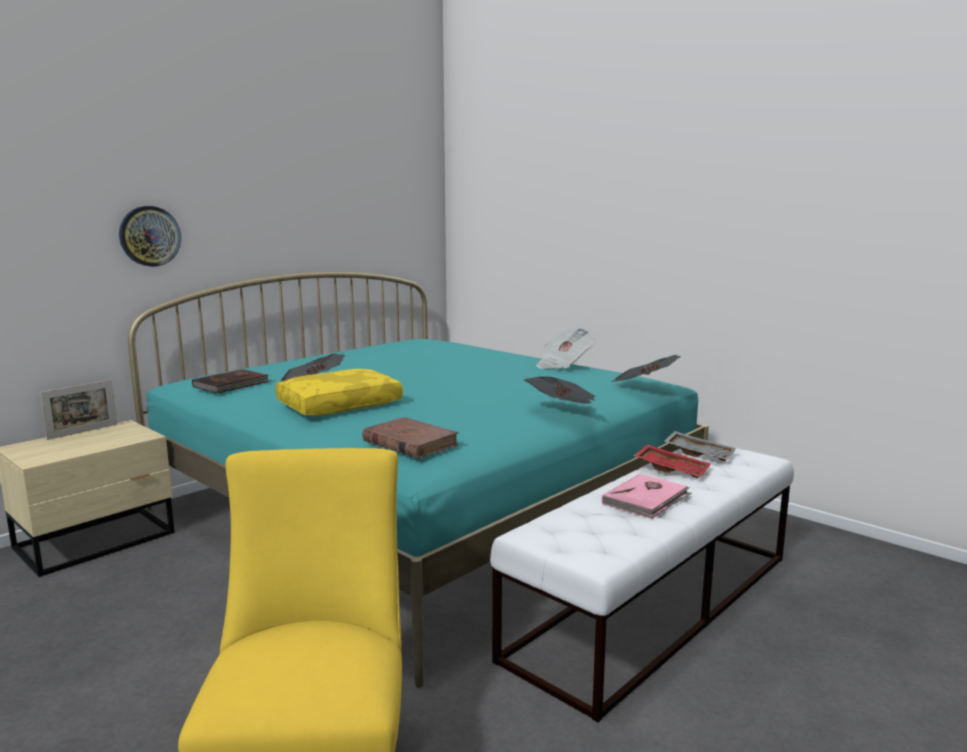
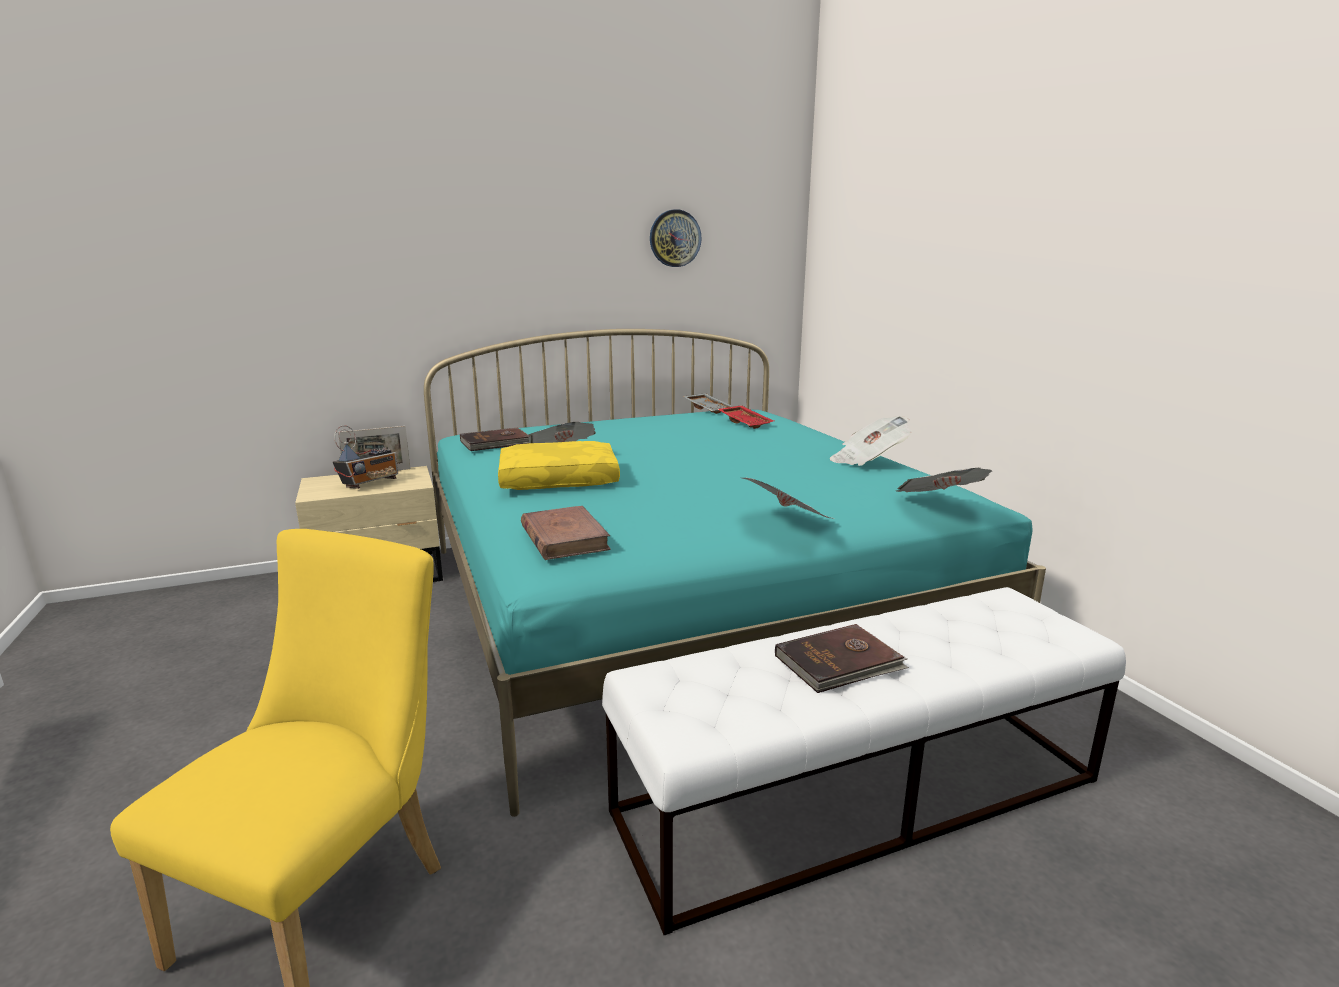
camera: 25 degrees right, 5 degrees up
wall clock [119,206,181,267] -> wall clock moved to [650,209,702,267]
pink book [602,474,692,519] -> brown book [775,624,909,693]
red tray [634,444,711,478] -> red tray moved to [717,405,774,429]
grey tray [664,431,736,461] -> grey tray moved to [683,393,734,414]
none -> radio [332,425,398,489]

